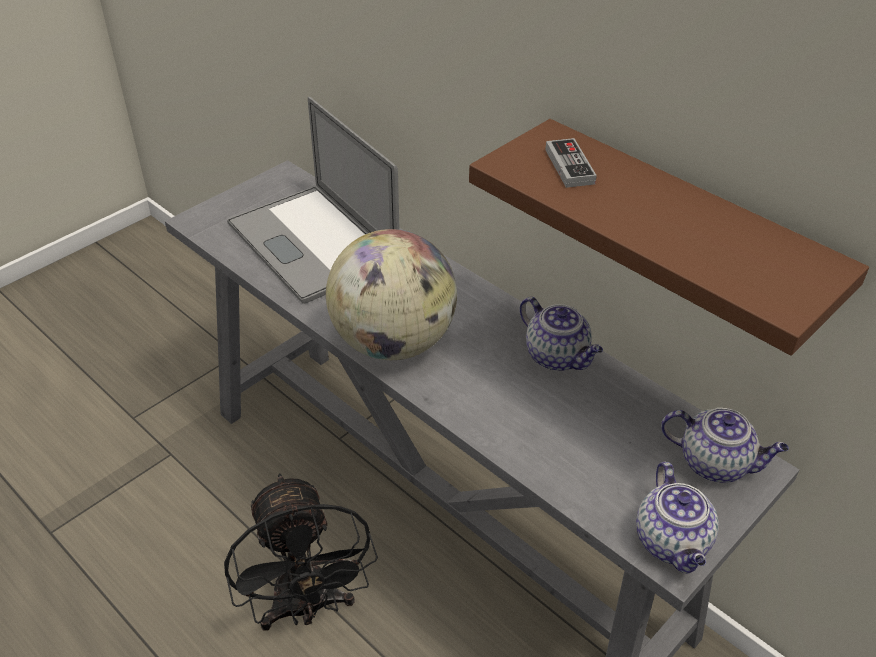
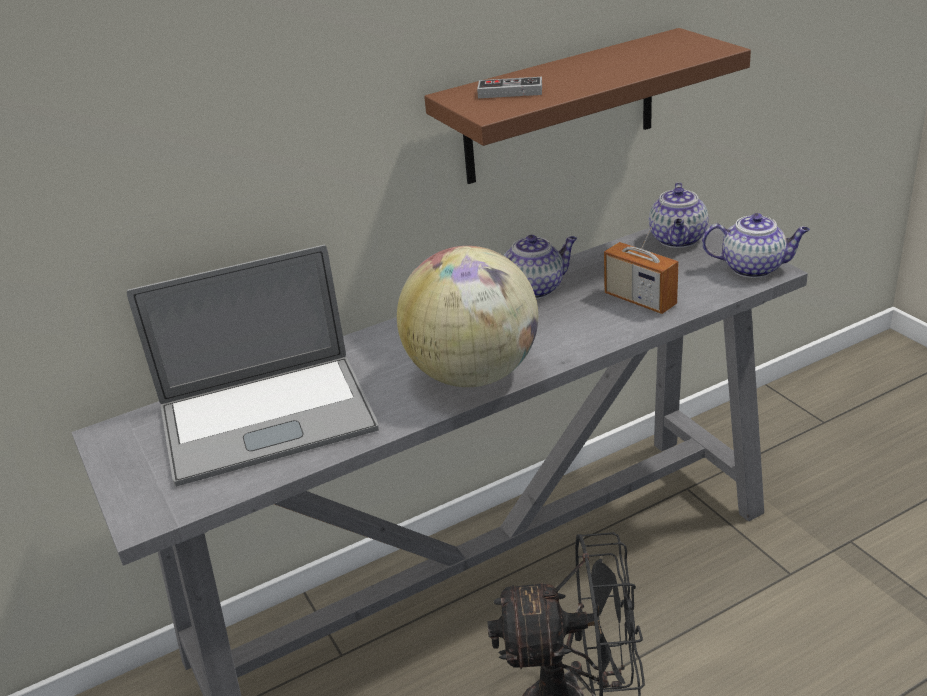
camera: 70 degrees left, 10 degrees down
teapot [661,408,789,483] -> teapot turned 150 degrees clockwise [649,182,709,248]
none -> radio [604,203,679,314]

